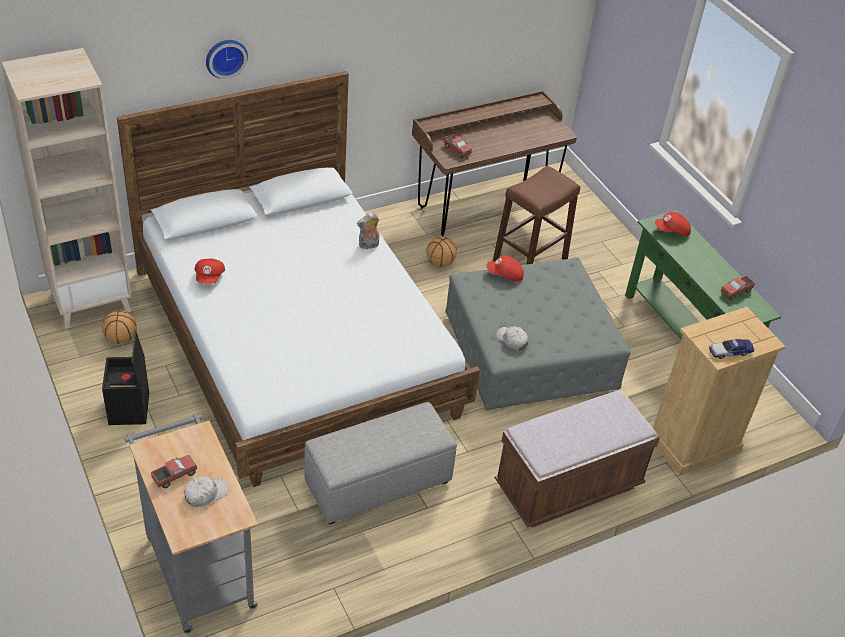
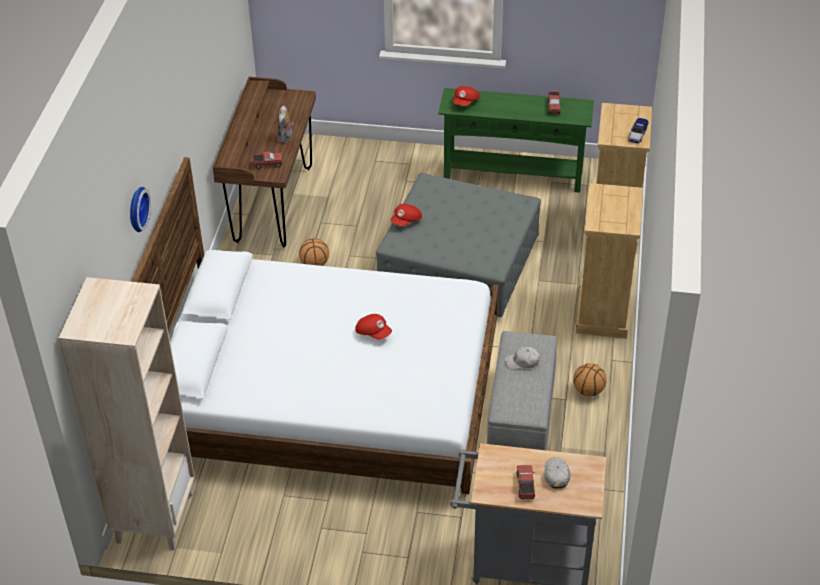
camera: 50 degrees left, 0 degrees up
basketball [102,310,137,344] -> basketball moved to [573,363,607,396]
black storage box [102,331,149,425] -> none
red cap [195,259,225,284] -> red cap moved to [355,314,392,339]
plush toy [357,212,379,250] -> plush toy moved to [277,105,294,143]
brown stool [493,166,580,264] -> none
brown bench [495,390,660,528] -> beige dresser [576,183,643,338]
white cap [496,326,528,351] -> white cap moved to [505,347,540,370]

